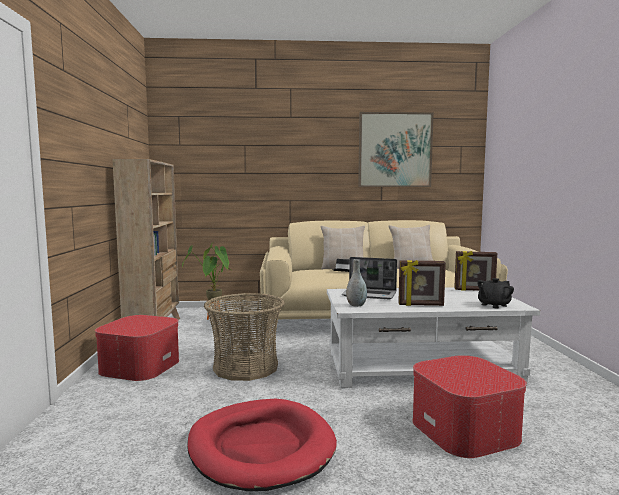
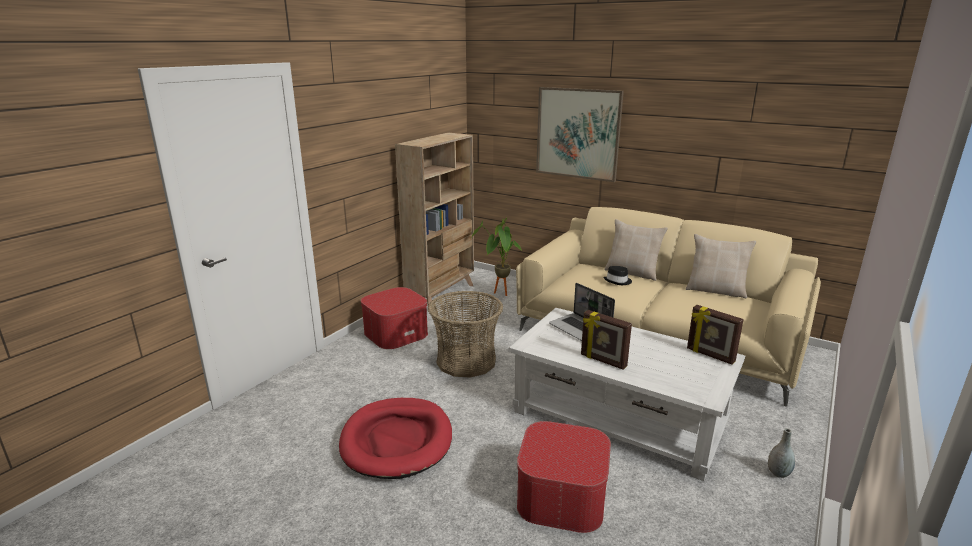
camera: 35 degrees right, 15 degrees up
grey vase [346,259,367,307] -> grey vase moved to [768,428,795,478]
picture [358,112,434,187] -> picture moved to [536,87,624,182]
black teapot [477,278,514,308] -> none

